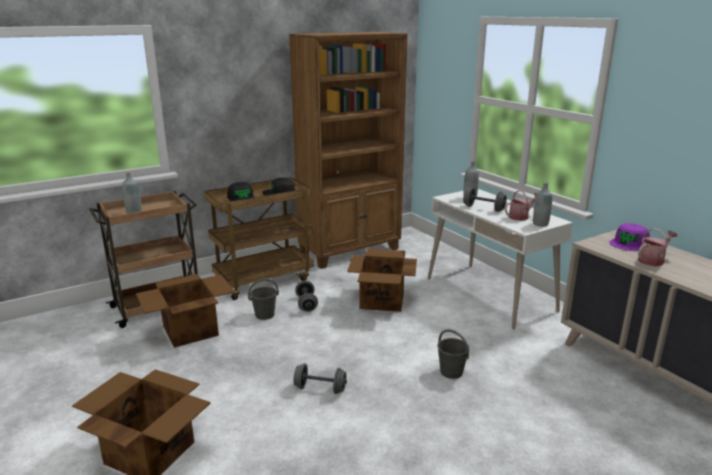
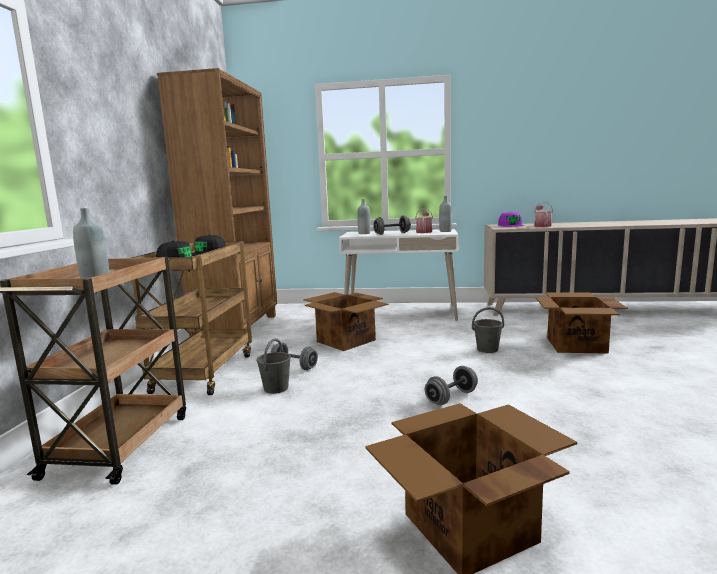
camera: 50 degrees left, 10 degrees down
cardboard box [136,274,235,348] -> cardboard box moved to [536,292,628,354]

